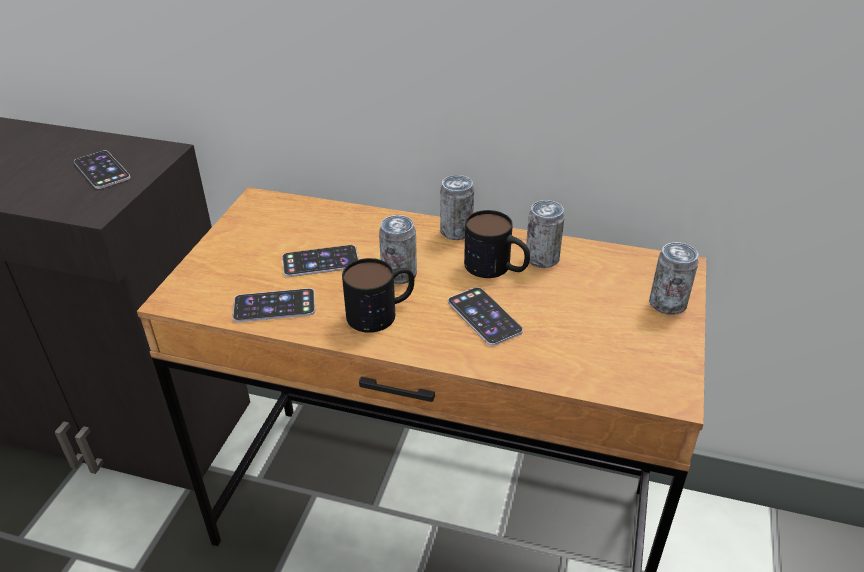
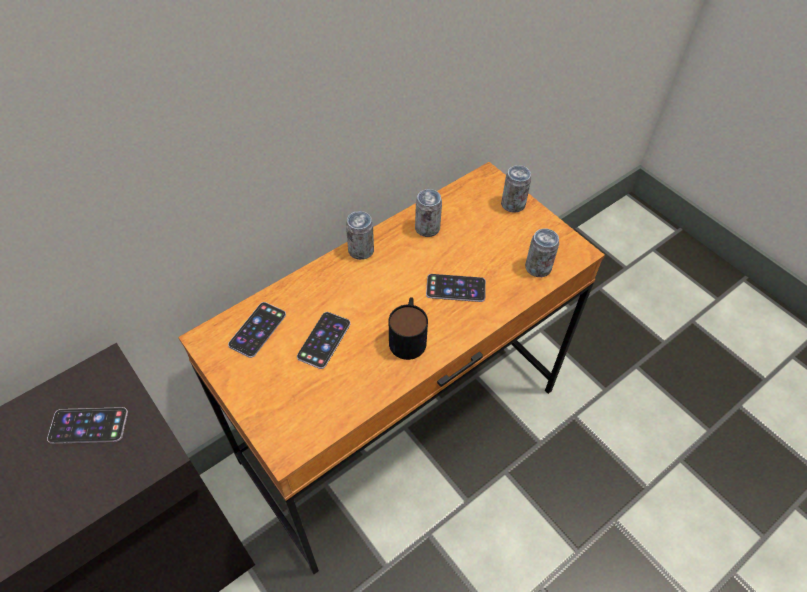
camera: 55 degrees left, 15 degrees up
phone [232,288,315,322] -> phone moved to [228,302,286,358]
can [379,215,417,284] -> can moved to [525,229,559,277]
mug [464,210,530,278] -> none

